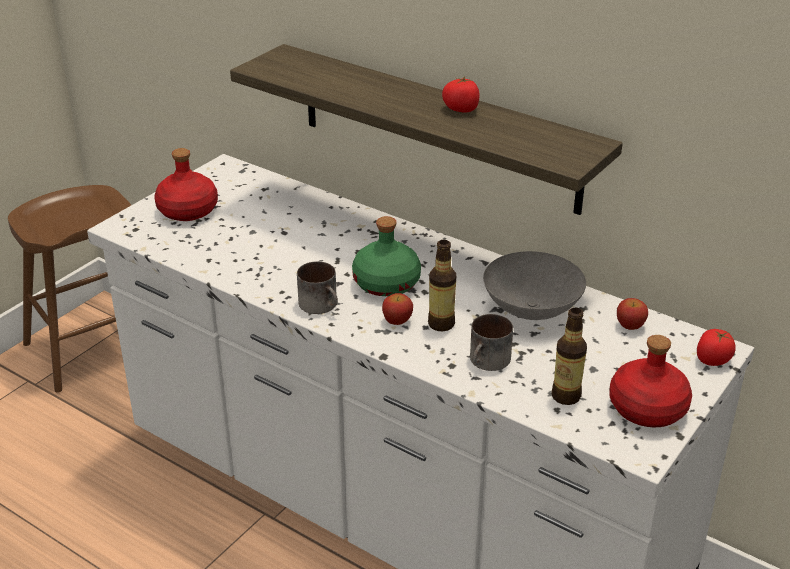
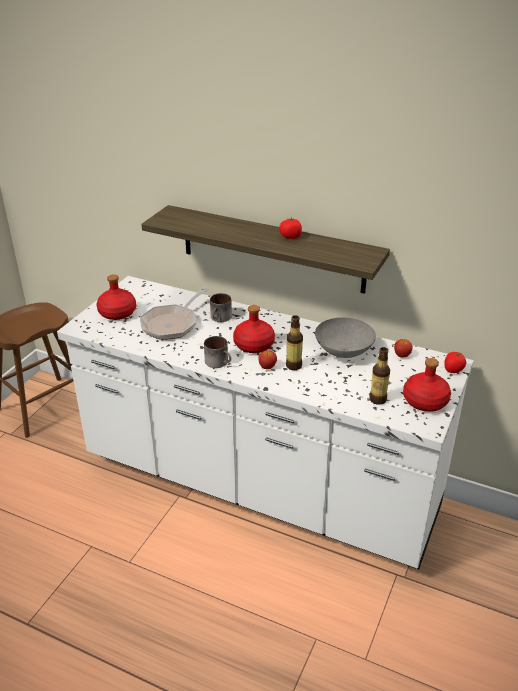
camera: 10 degrees left, 0 degrees up
green bottle [352,216,421,296] -> red bottle [233,305,275,353]
mug [470,314,513,371] -> mug moved to [210,293,232,322]
none -> frying pan [140,287,209,340]

